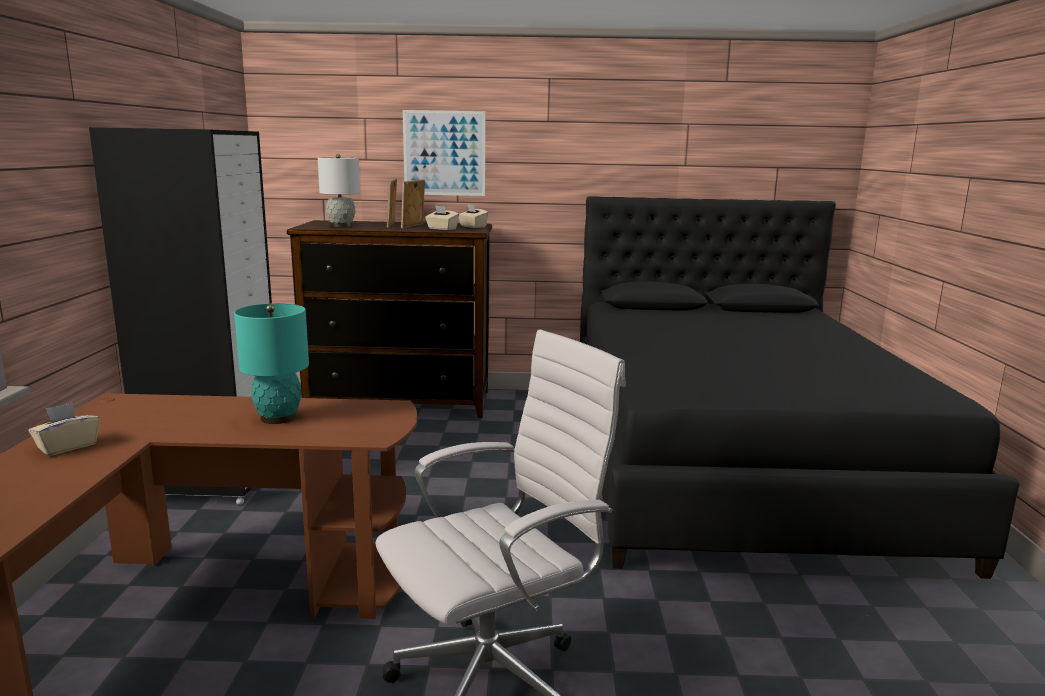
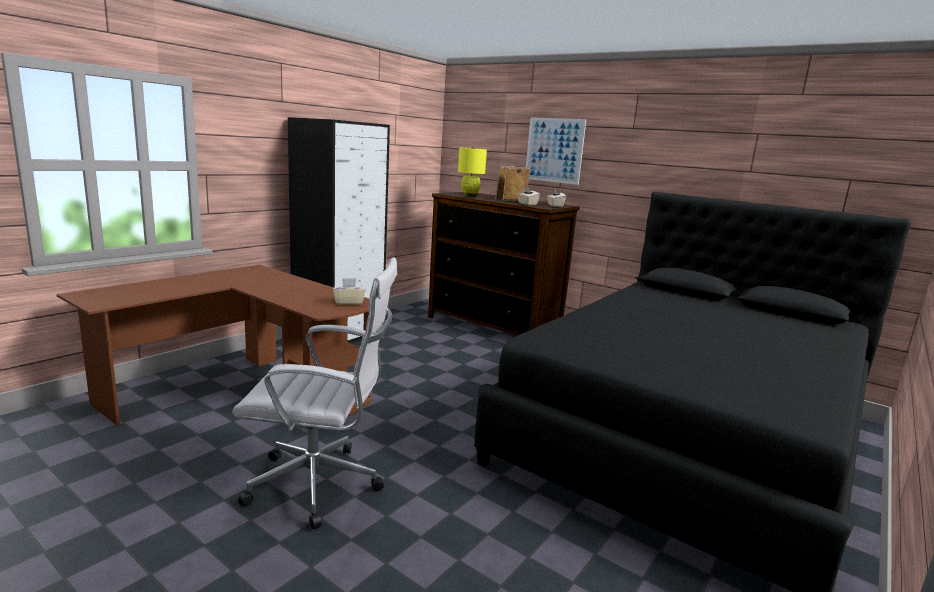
camera: 35 degrees right, 0 degrees up
beige tissue box [29,403,100,456] -> beige tissue box moved to [333,278,366,305]
turquoise table lamp [234,303,309,424] -> none
white table lamp [318,154,360,227] -> yellow table lamp [458,146,487,197]

